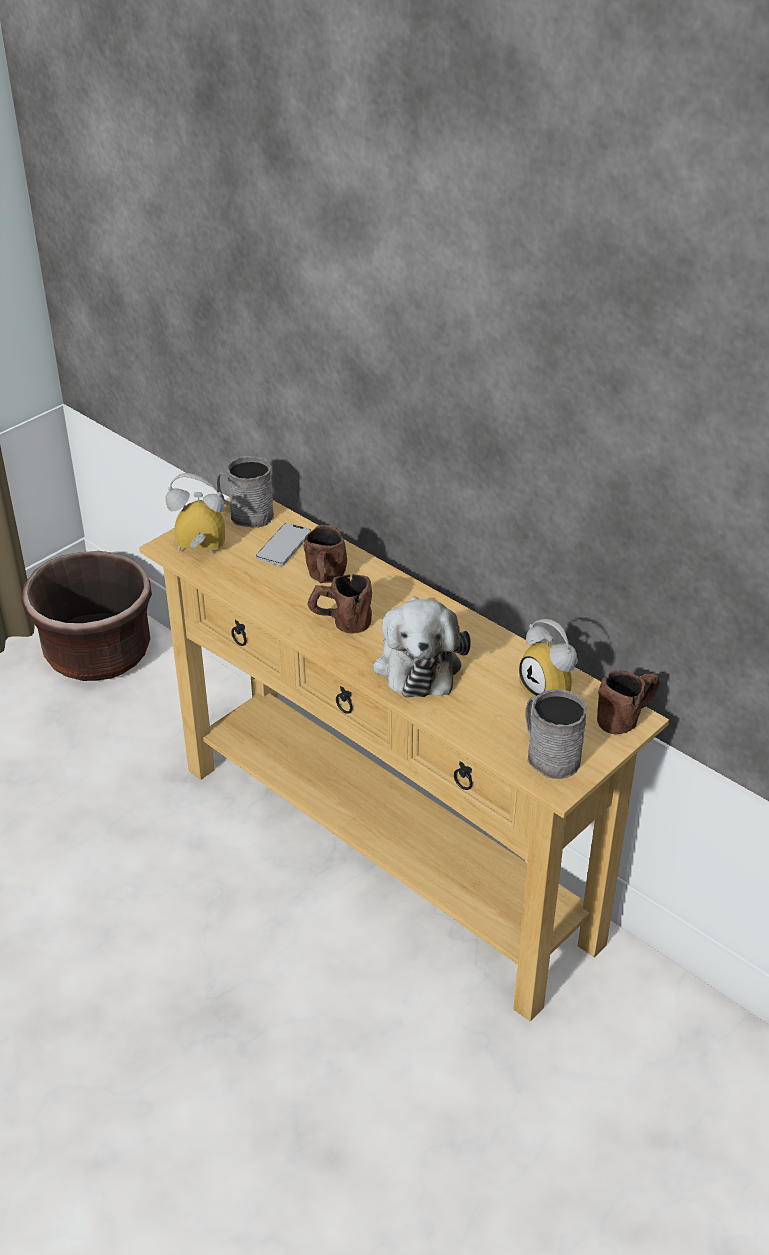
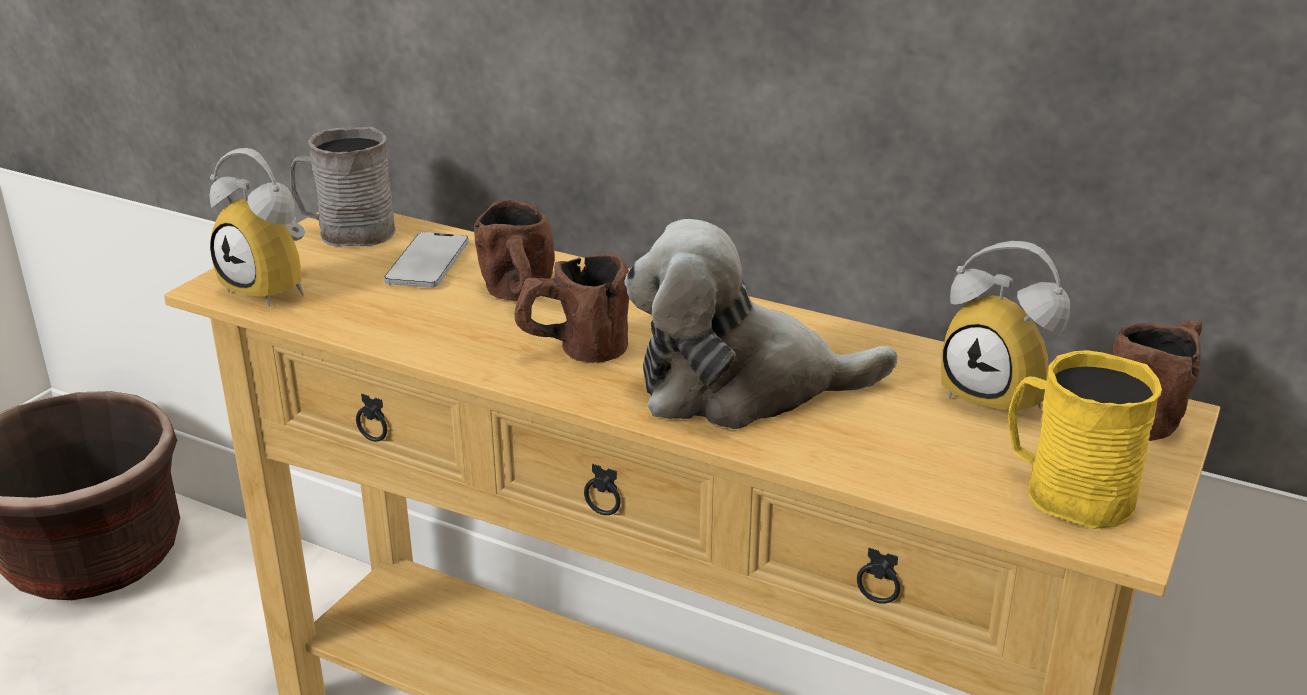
camera: 15 degrees left, 10 degrees down
alarm clock [165,473,225,555] -> alarm clock turned 135 degrees counterclockwise [209,148,305,307]
plush toy [373,597,471,698] -> plush toy turned 105 degrees clockwise [624,219,898,429]
grey mug [525,689,587,779] -> yellow mug [1008,350,1162,529]

